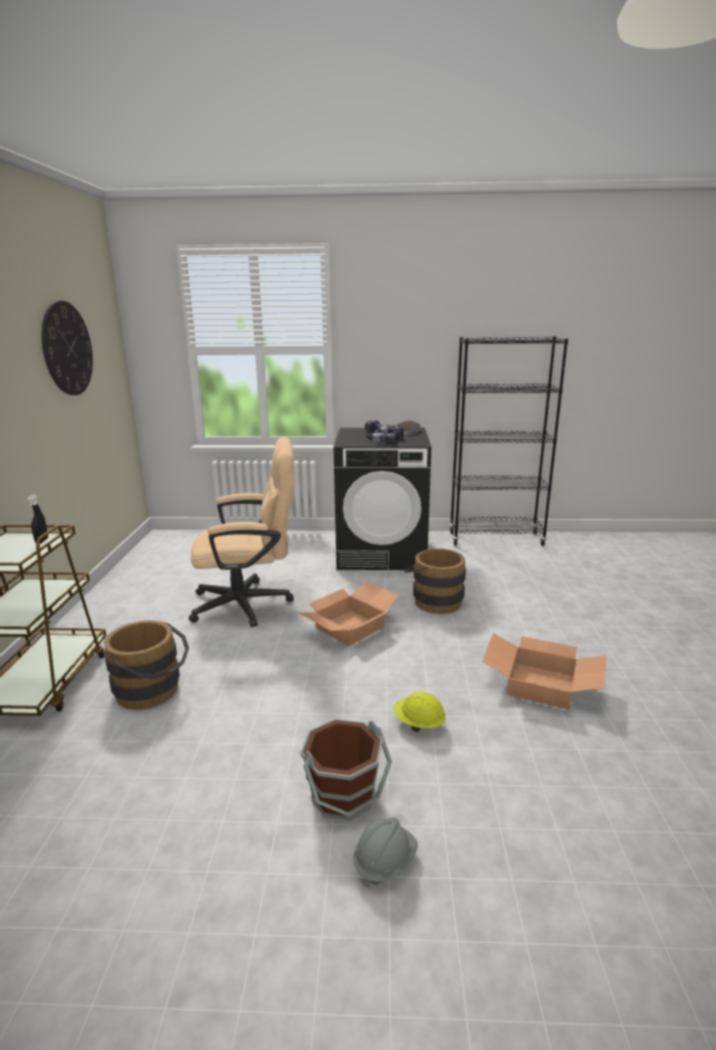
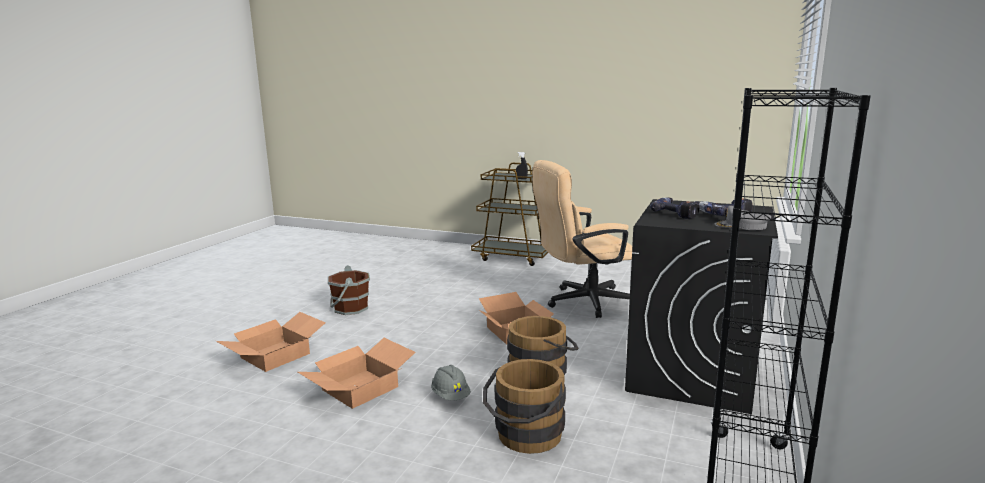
camera: 110 degrees right, 5 degrees down
wall clock [41,301,93,395] -> none
brown bucket [104,620,189,710] -> brown bucket moved to [483,359,566,454]
beige office chair [189,437,295,627] -> beige office chair turned 60 degrees clockwise [532,160,633,318]
grey hard hat [353,817,418,888] -> grey hard hat moved to [431,365,471,401]
yellow hard hat [394,692,446,732] -> none
none -> cardboard box [216,312,326,372]

